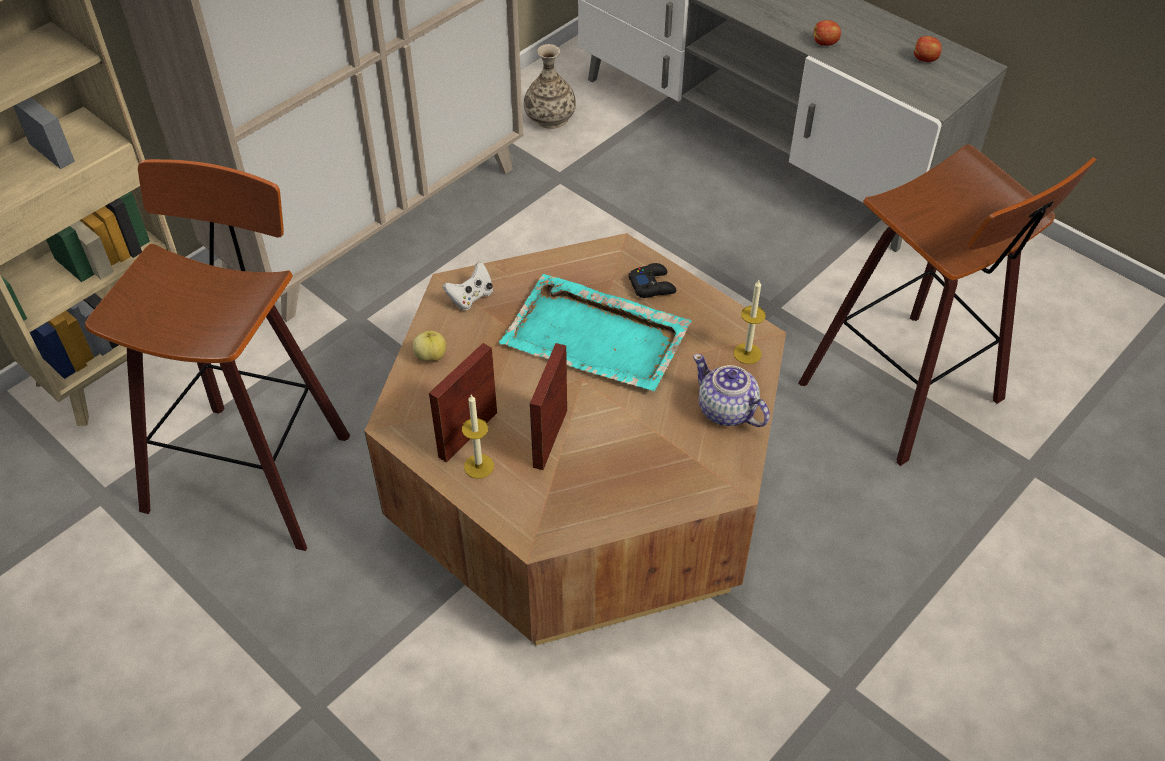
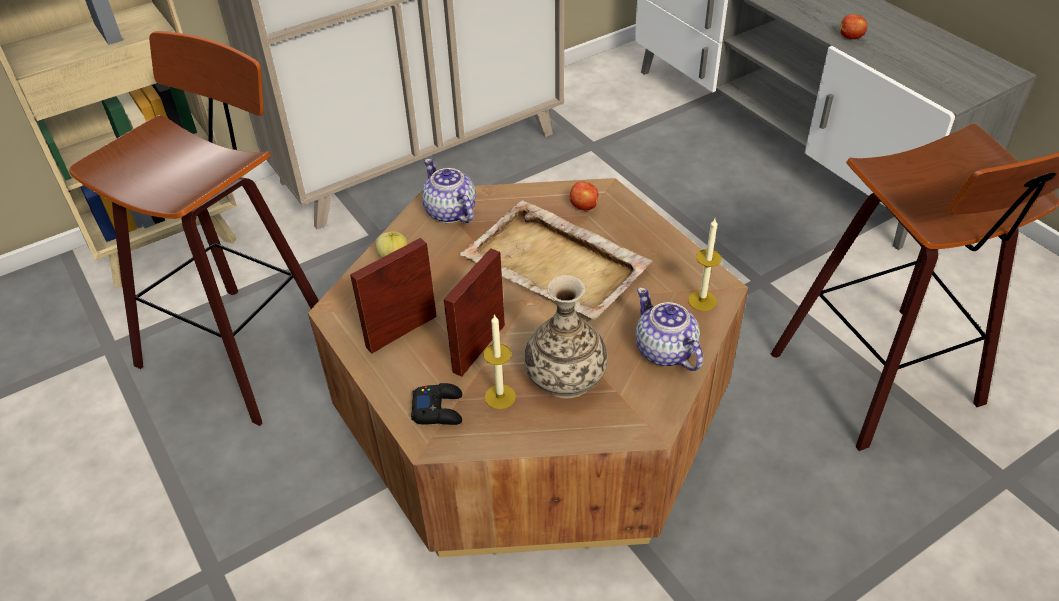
camera: 15 degrees right, 5 degrees down
white game controller [443,261,493,310] -> teapot [422,159,476,223]
candle [462,394,494,479] -> candle moved to [483,314,516,410]
turquoise tray [499,274,692,391] -> beige tray [460,201,652,320]
vase [524,44,576,129] -> vase moved to [524,275,607,399]
black game controller [628,263,676,298] -> black game controller moved to [411,383,462,425]
apple [914,36,942,62] -> apple moved to [569,181,598,210]

